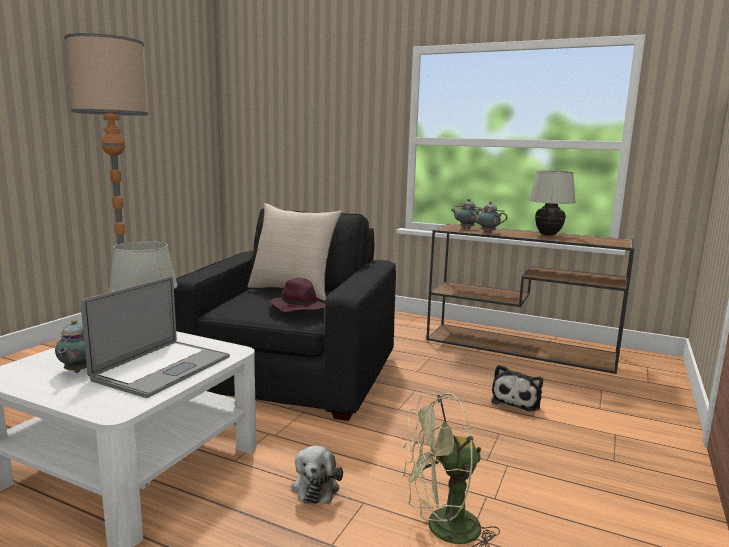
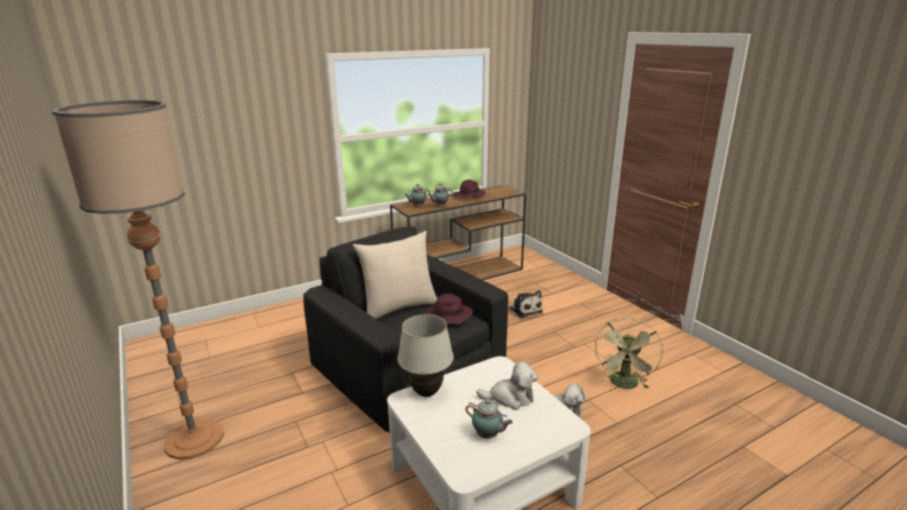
camera: 55 degrees left, 10 degrees up
laptop [81,276,230,398] -> plush toy [476,361,538,410]
white table lamp [529,171,576,236] -> purple hat [453,180,486,198]

